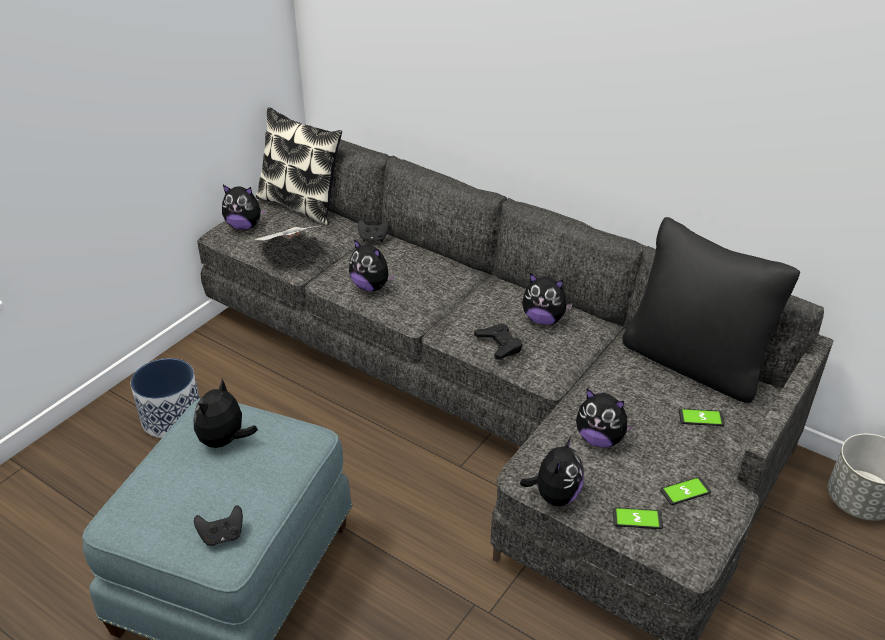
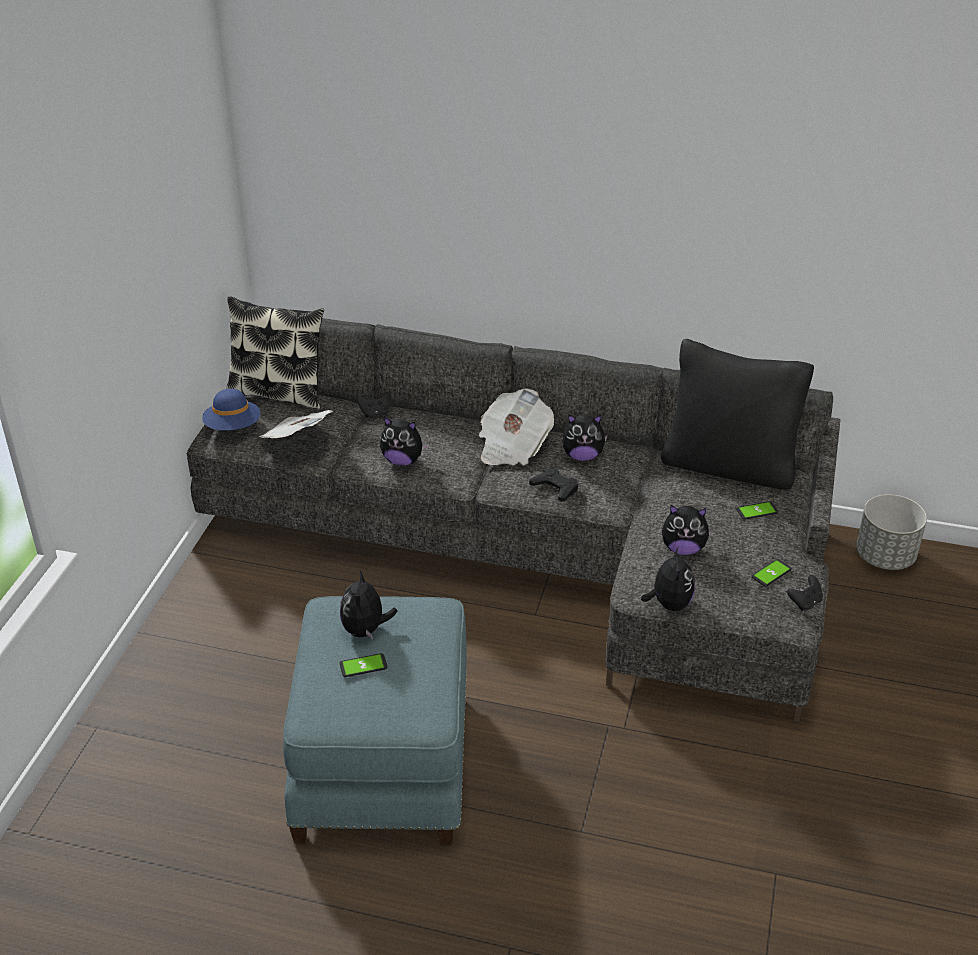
camera: 20 degrees left, 0 degrees up
planter [131,358,200,438] -> none
black game controller [194,505,243,546] -> black game controller moved to [787,575,823,611]
plush toy [222,185,267,230] -> blue hat [202,389,261,431]
phone [613,507,663,529] -> phone moved to [340,653,387,677]
none -> newspaper [479,388,554,465]

